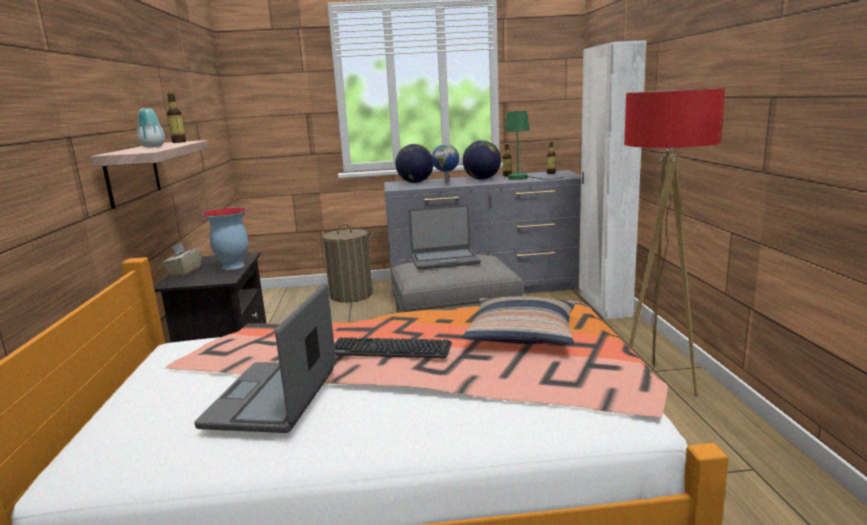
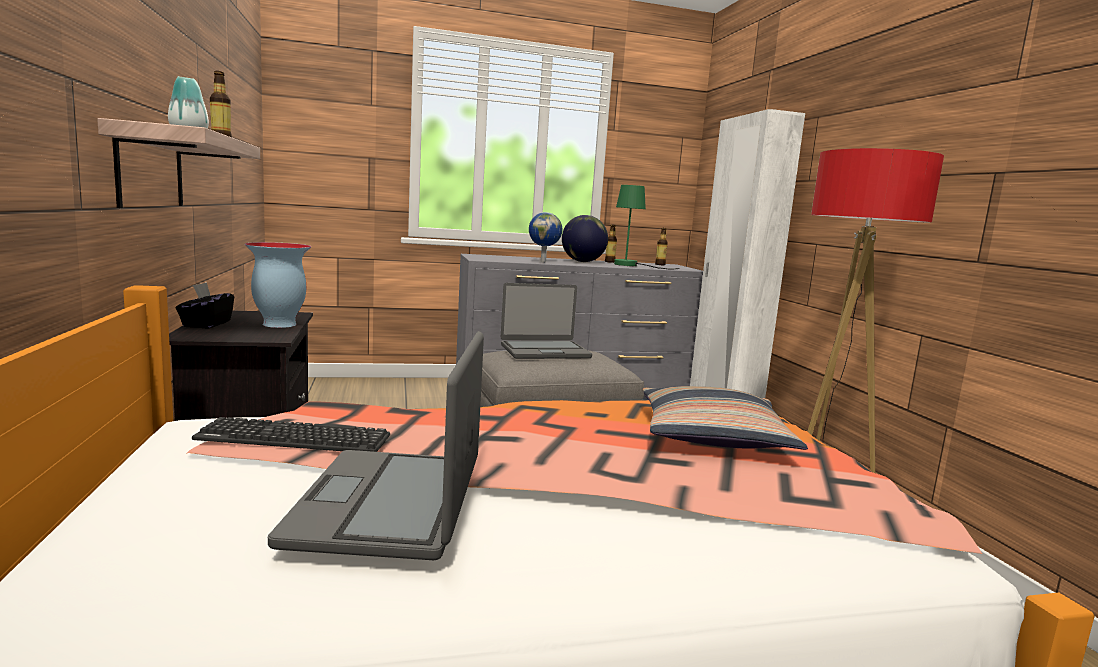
camera: 10 degrees left, 5 degrees down
beige tissue box [162,242,202,276] -> black tissue box [176,282,234,329]
laundry basket [318,224,373,303] -> none
keyboard [334,337,452,358] -> keyboard moved to [192,417,390,452]
globe [395,144,433,183] -> none

